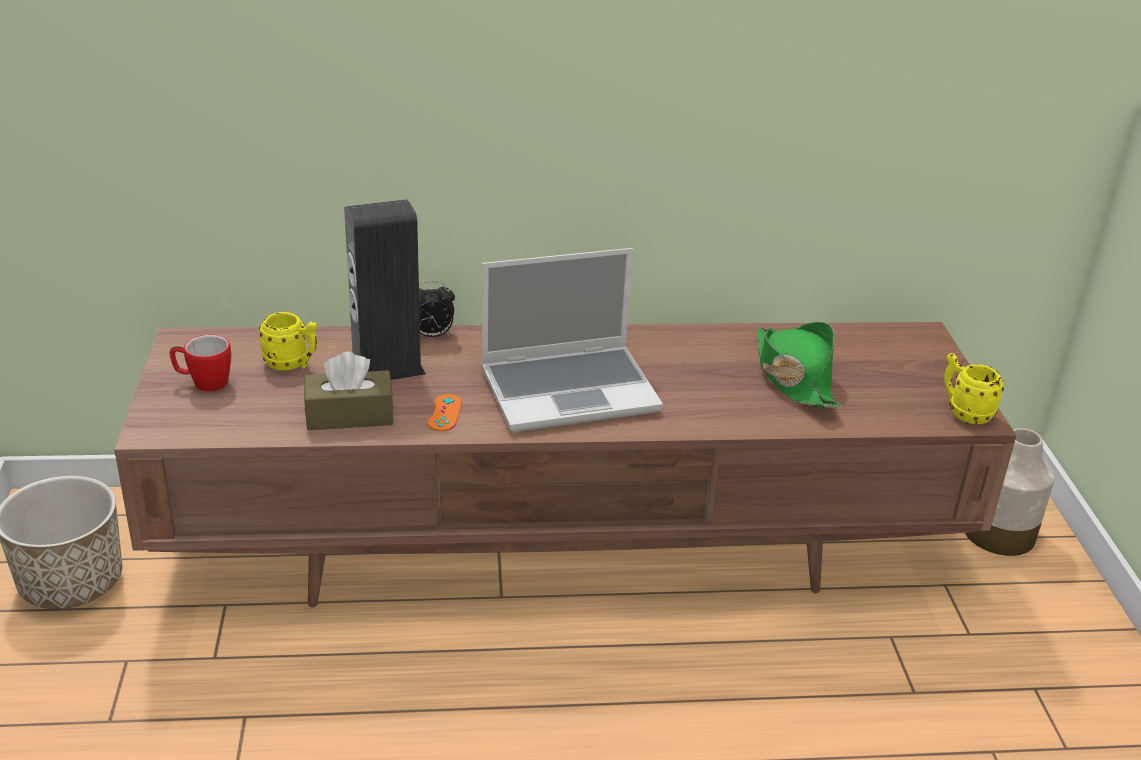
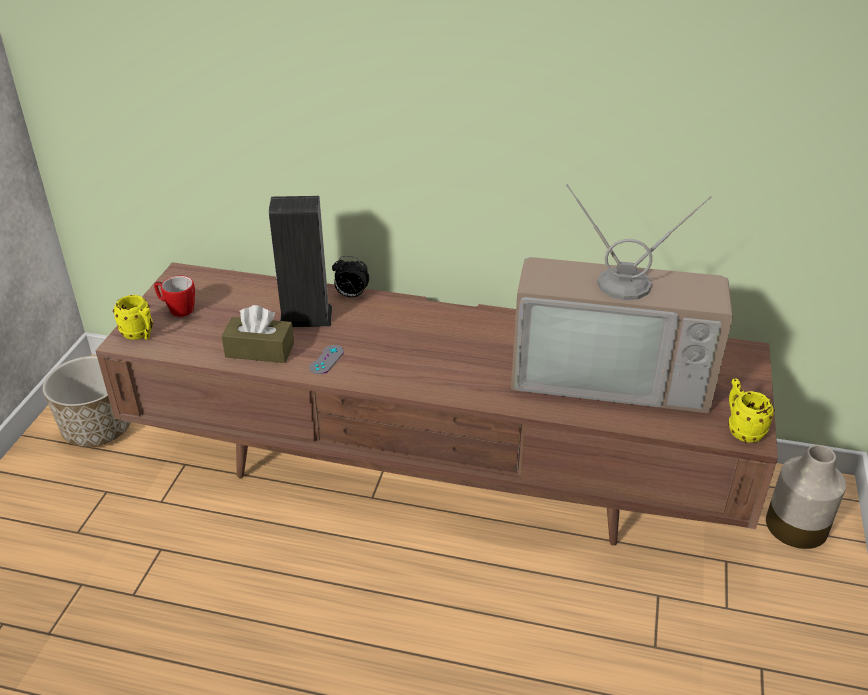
camera: 20 degrees right, 5 degrees up
yellow mug [259,312,317,371] -> yellow mug moved to [113,295,153,340]
orange game controller [428,394,462,431] -> grey game controller [309,345,344,374]
laptop [481,248,663,432] -> none
green hat [757,322,842,409] -> television [511,184,733,413]

